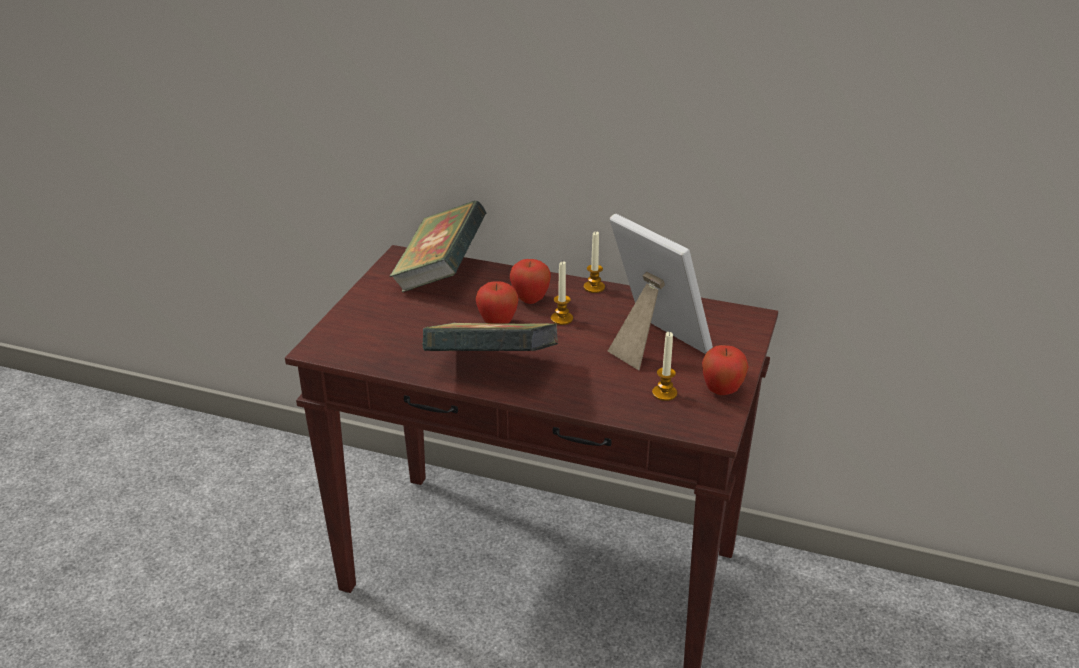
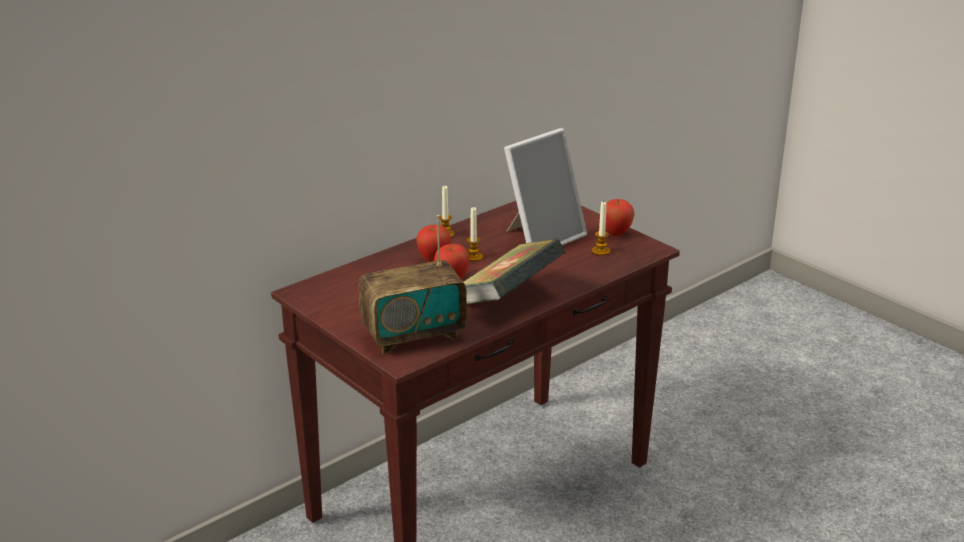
camera: 60 degrees left, 5 degrees down
book [389,200,487,293] -> none
picture frame [608,214,713,370] -> picture frame turned 150 degrees clockwise [504,128,587,245]
none -> radio [358,215,467,354]

